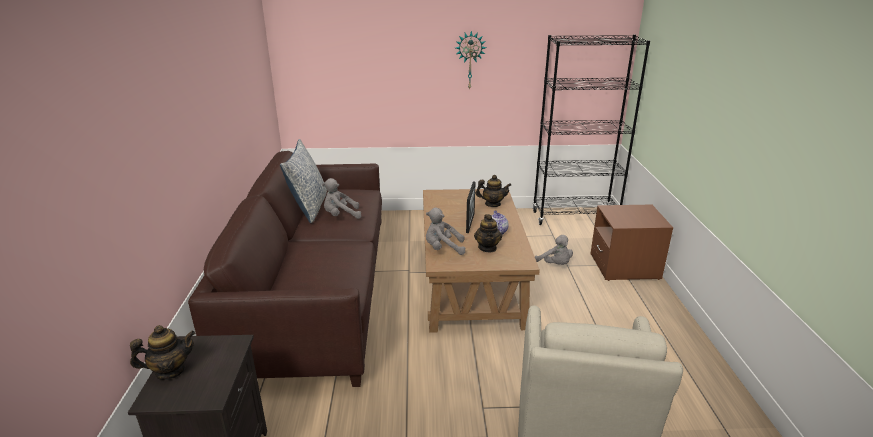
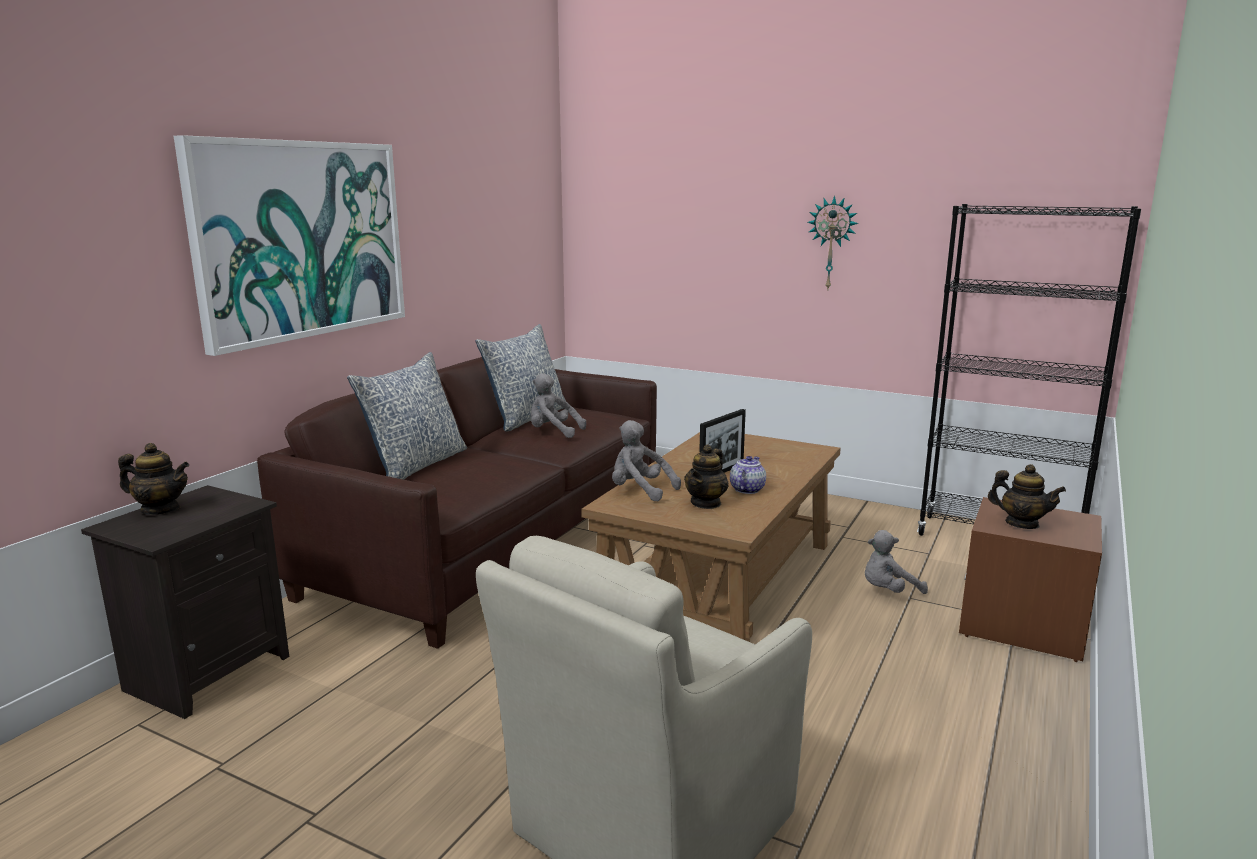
camera: 30 degrees right, 10 degrees down
teapot [475,175,511,207] -> teapot moved to [988,464,1066,529]
grey plush toy [535,235,573,265] -> grey plush toy turned 75 degrees clockwise [865,530,928,594]
none -> picture [174,135,405,356]
none -> pillow [347,352,467,480]

